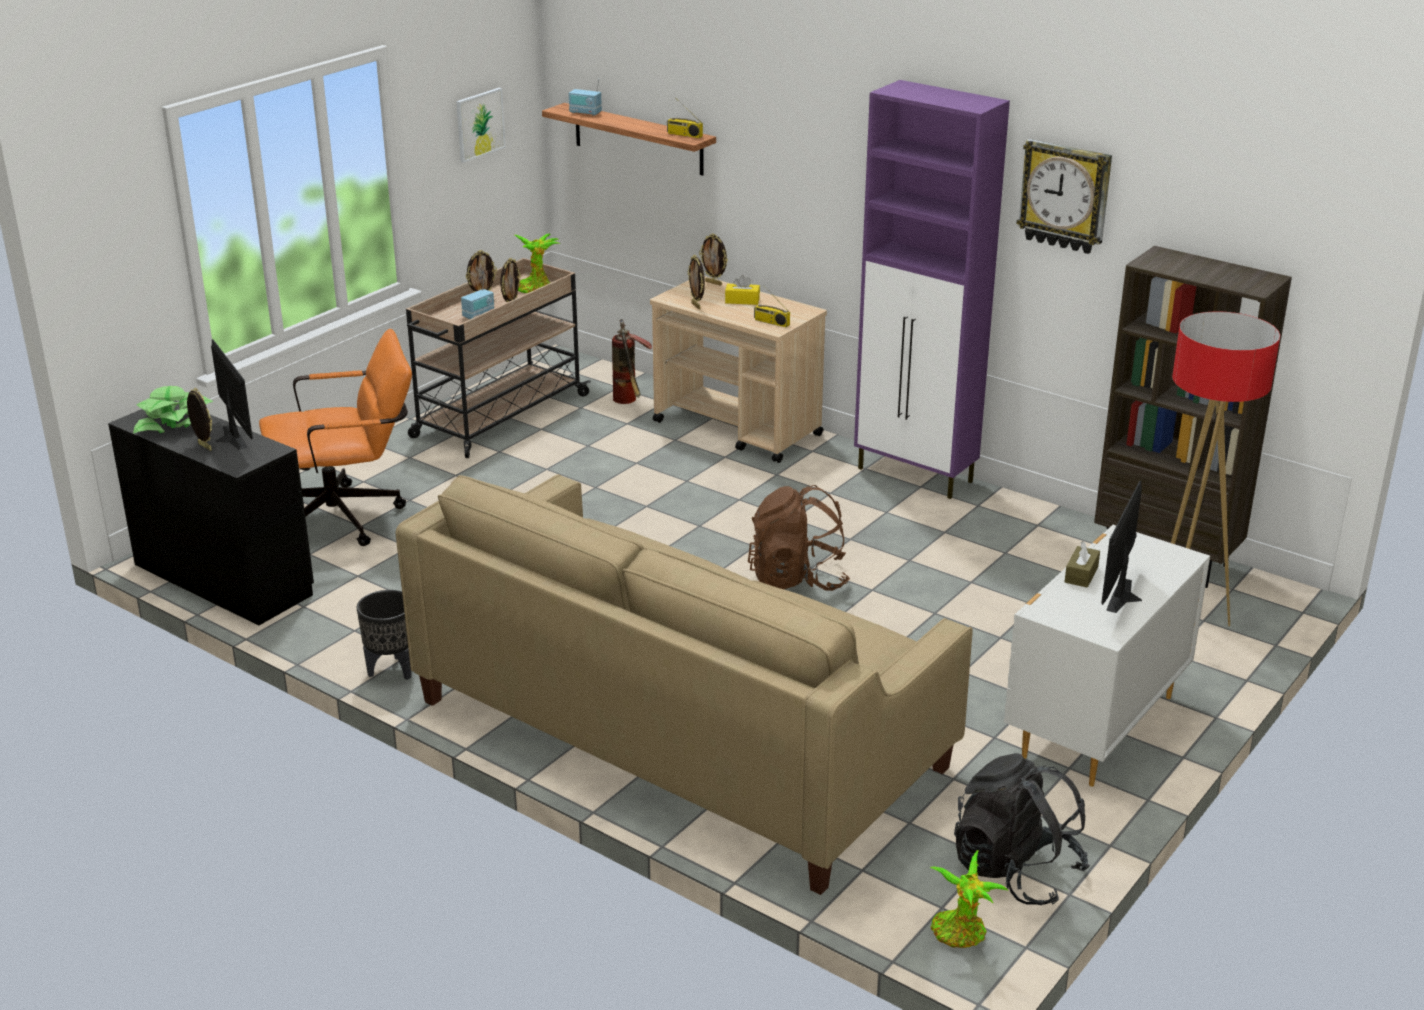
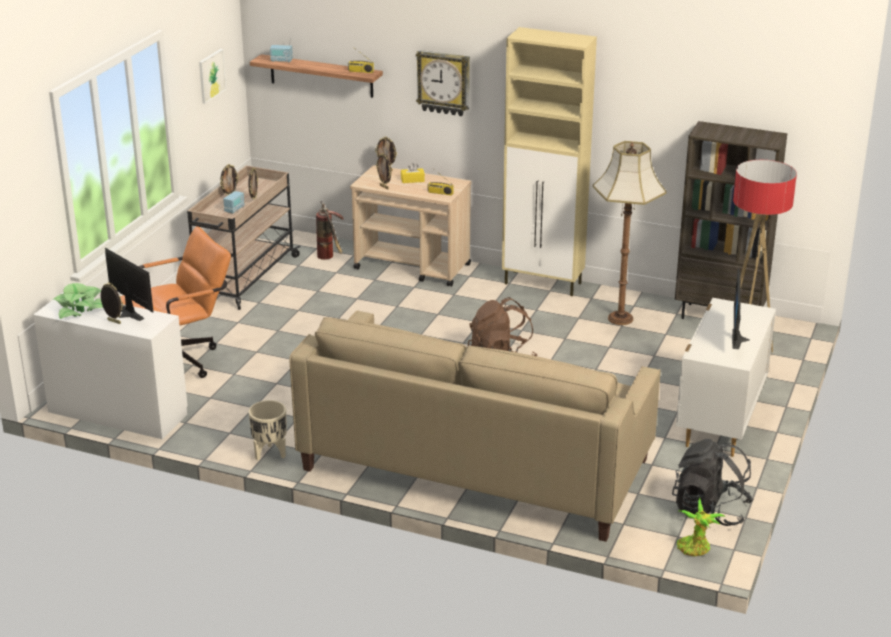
camera: 15 degrees left, 0 degrees up
black desk [108,401,314,626] -> white desk [33,292,188,439]
black planter [357,590,411,680] -> beige planter [248,400,286,461]
potted plant [515,234,560,293] -> none
purple cabinet [854,80,1010,499] -> beige cabinet [502,27,597,296]
wall clock [1017,139,1112,254] -> wall clock moved to [416,50,470,116]
brown tissue box [1065,541,1100,588] -> none
none -> floor lamp [593,141,666,325]

